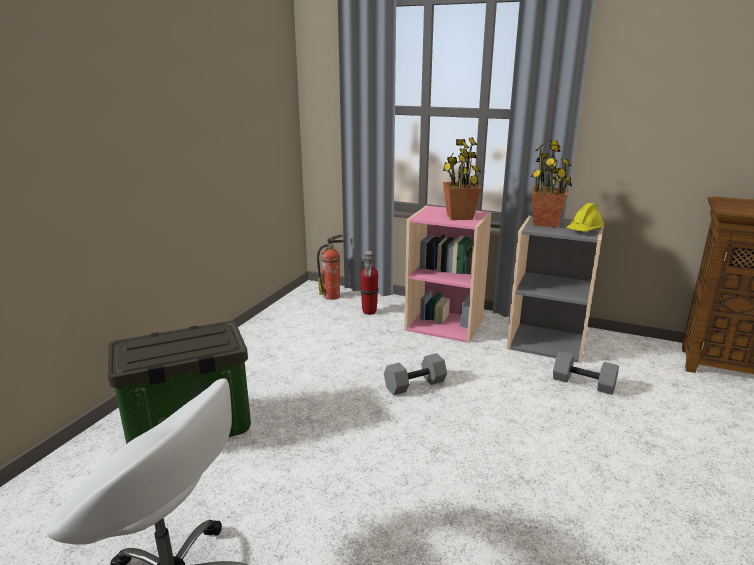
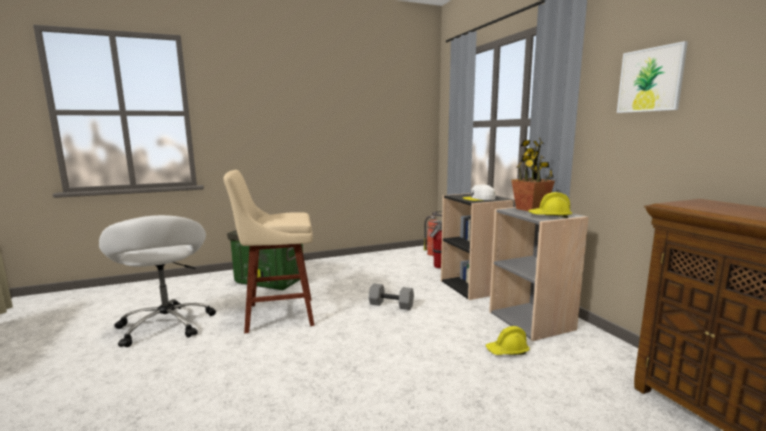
camera: 45 degrees right, 10 degrees down
pink bookcase [404,206,492,343] -> black bookcase [441,193,513,300]
potted plant [443,137,481,220] -> white cap [463,184,495,201]
grey dumbbell [553,351,619,395] -> yellow hard hat [485,326,530,355]
none -> beige stool [223,170,315,333]
none -> picture [617,41,688,113]

